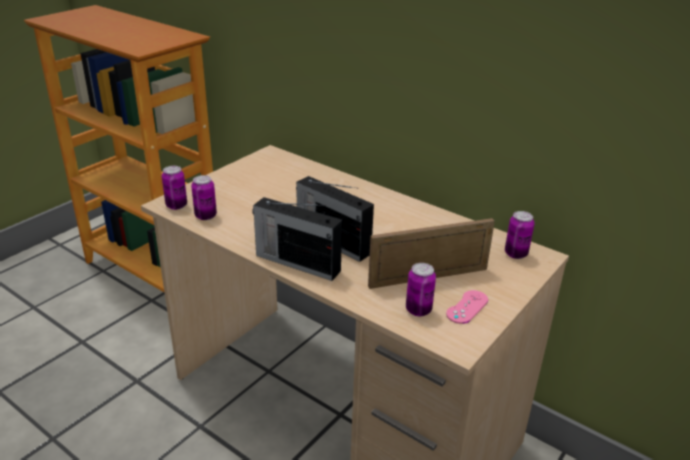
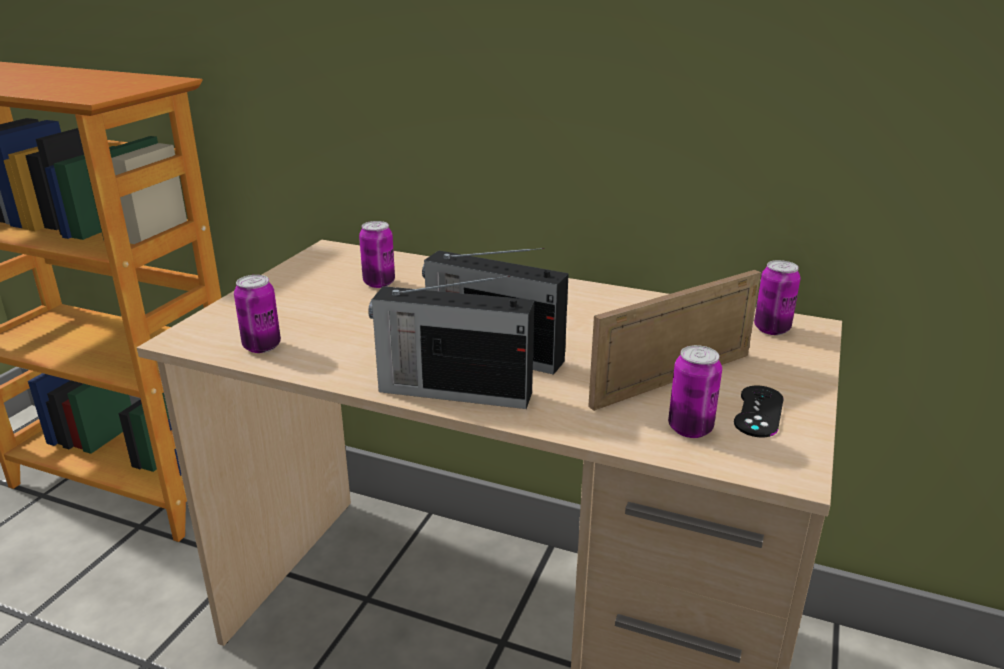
camera: 15 degrees left, 5 degrees down
can [162,166,187,210] -> can moved to [359,221,395,288]
pink game controller [446,290,488,324] -> black game controller [734,386,784,437]

